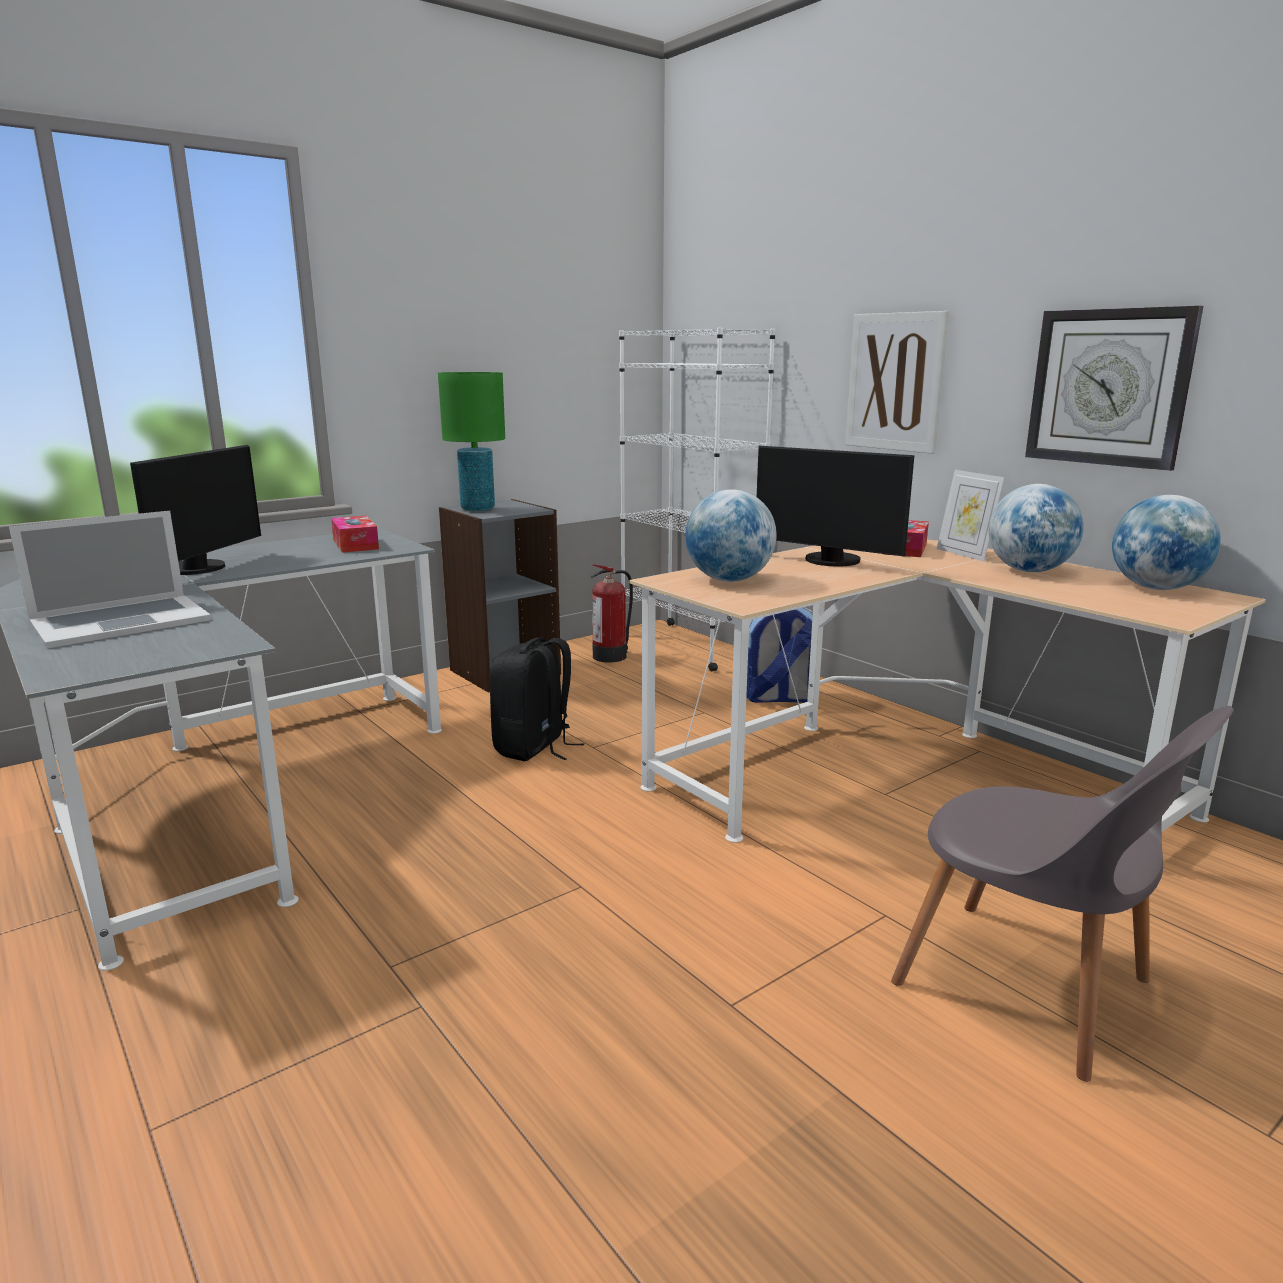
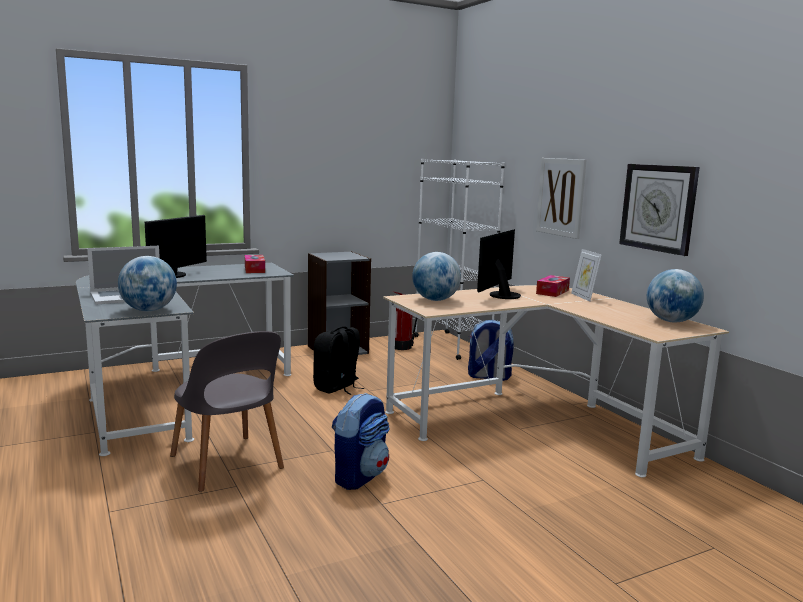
camera: 10 degrees right, 5 degrees down
green table lamp [438,372,505,511] -> none
monitor [757,446,914,566] -> monitor turned 75 degrees clockwise [477,229,521,299]
grey chair [891,706,1234,1082] -> grey chair moved to [170,331,284,492]
globe [989,484,1084,572] -> globe moved to [118,256,177,311]
none -> backpack [332,393,390,490]

